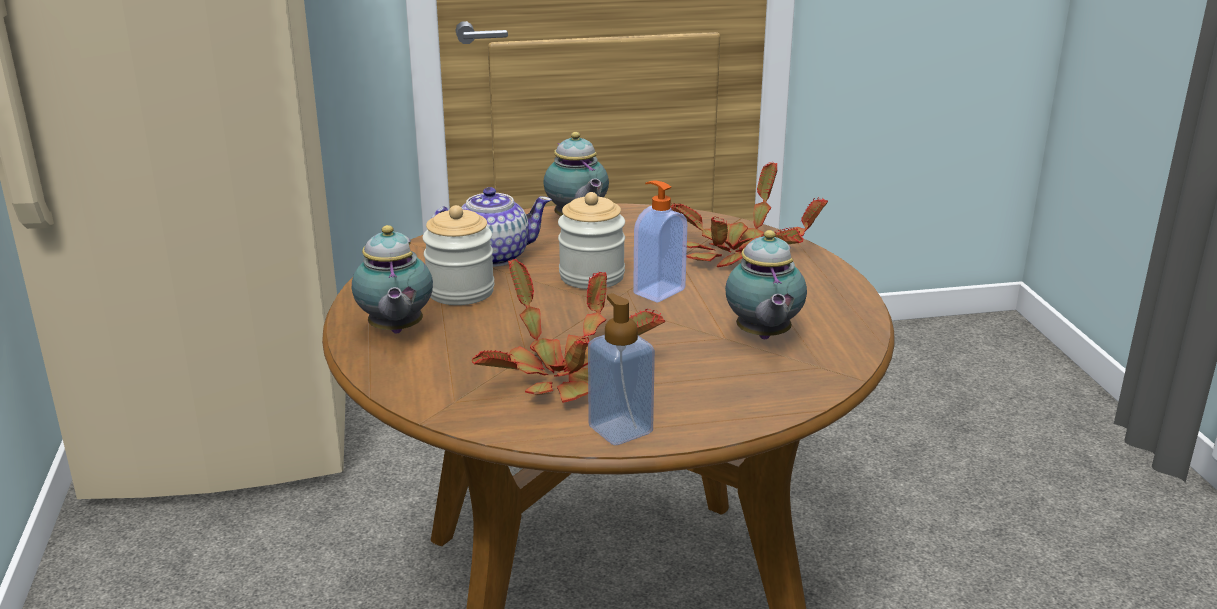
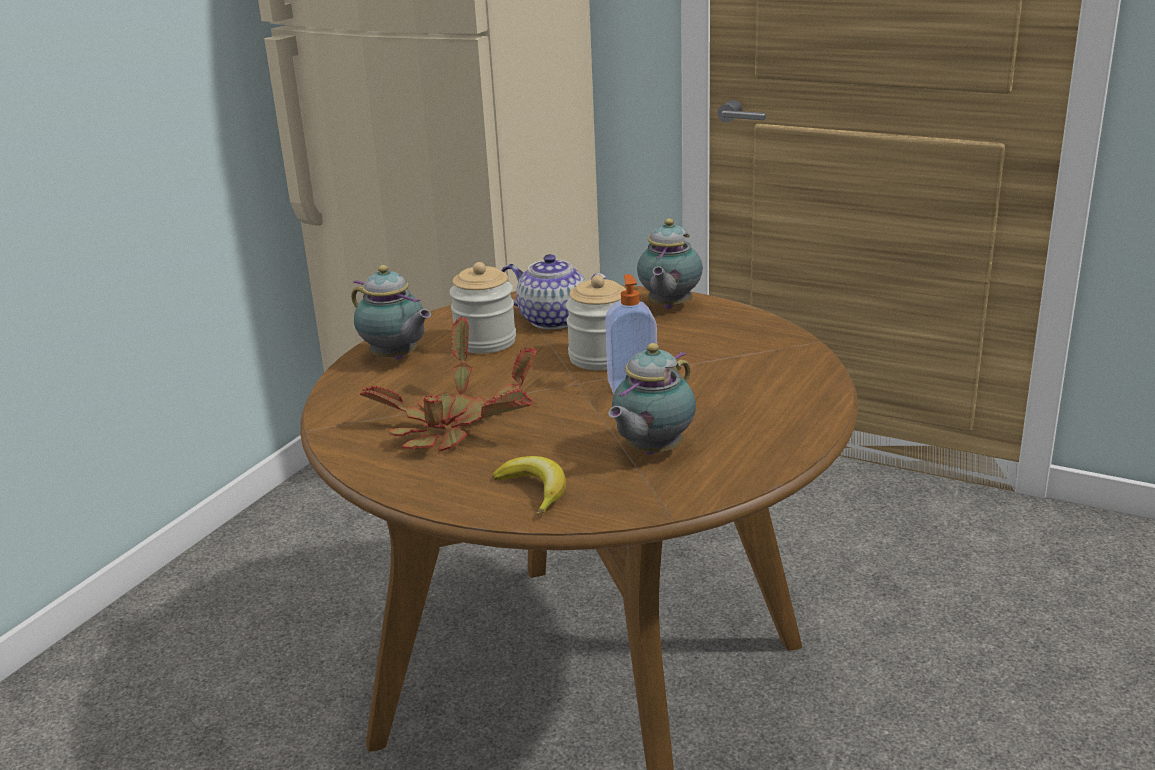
camera: 40 degrees right, 0 degrees up
teapot [352,225,433,334] -> teapot turned 75 degrees counterclockwise [351,265,431,360]
soap dispenser [588,293,655,445] -> none
potted plant [671,161,828,267] -> none
none -> banana [493,456,566,516]

